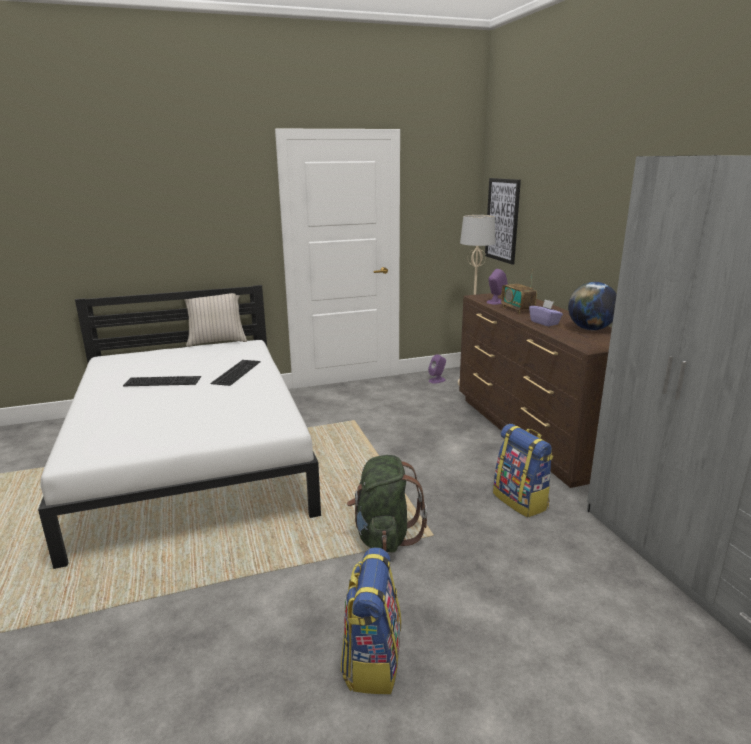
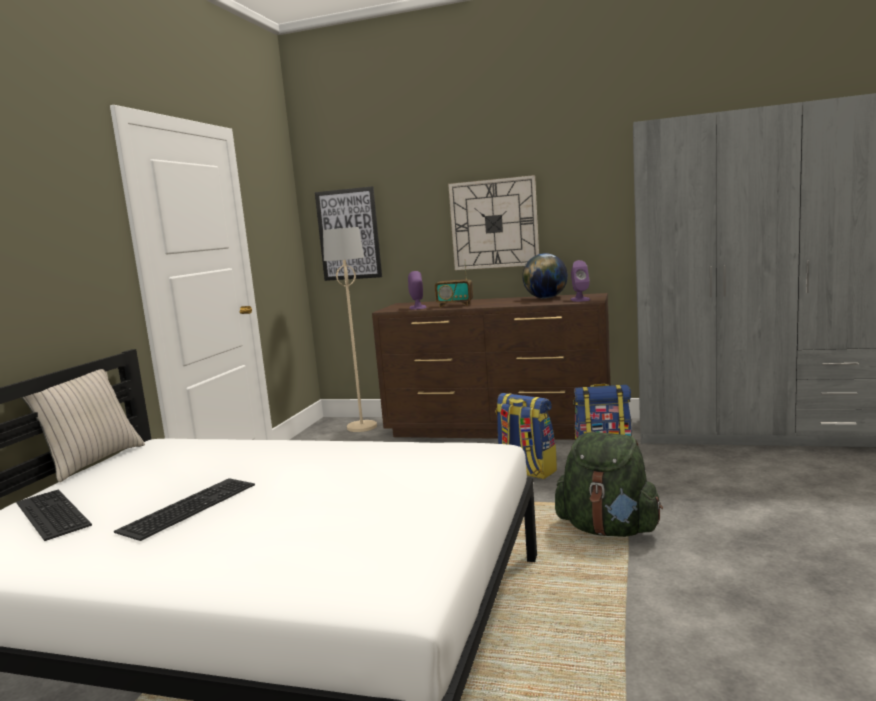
camera: 55 degrees left, 10 degrees down
keyboard [210,360,261,386] -> keyboard moved to [16,490,92,541]
backpack [341,547,401,694] -> backpack moved to [496,393,557,479]
purple speaker [428,354,446,384] -> purple speaker moved to [570,260,590,302]
purple tissue box [529,299,563,326] -> none
none -> wall clock [448,175,539,270]

